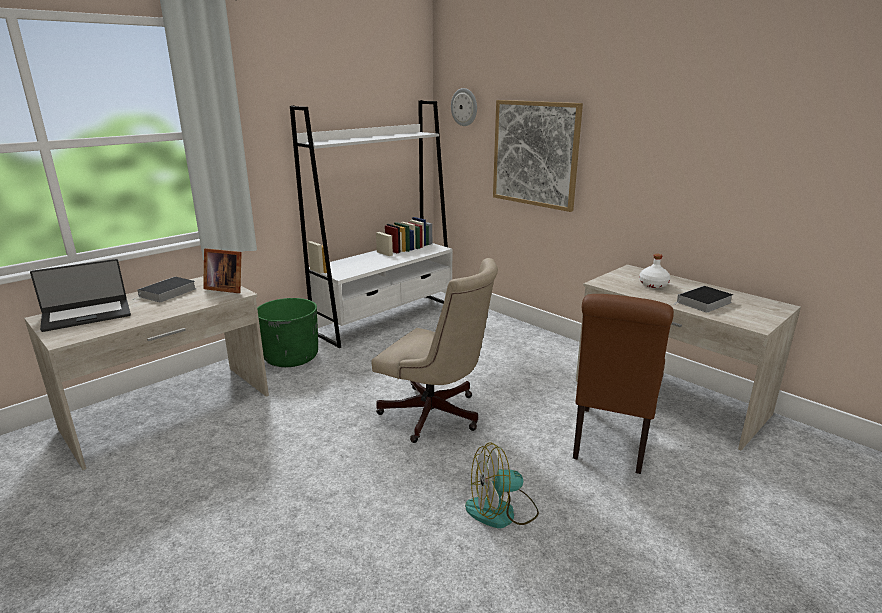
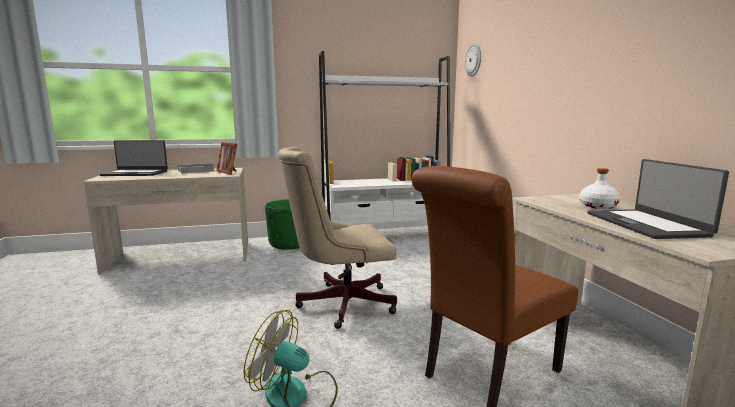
camera: 30 degrees right, 10 degrees down
beige office chair [371,258,498,443] -> beige office chair turned 105 degrees clockwise [278,146,397,329]
picture [493,100,583,212] -> none
book [674,286,733,312] -> laptop [588,159,729,239]

